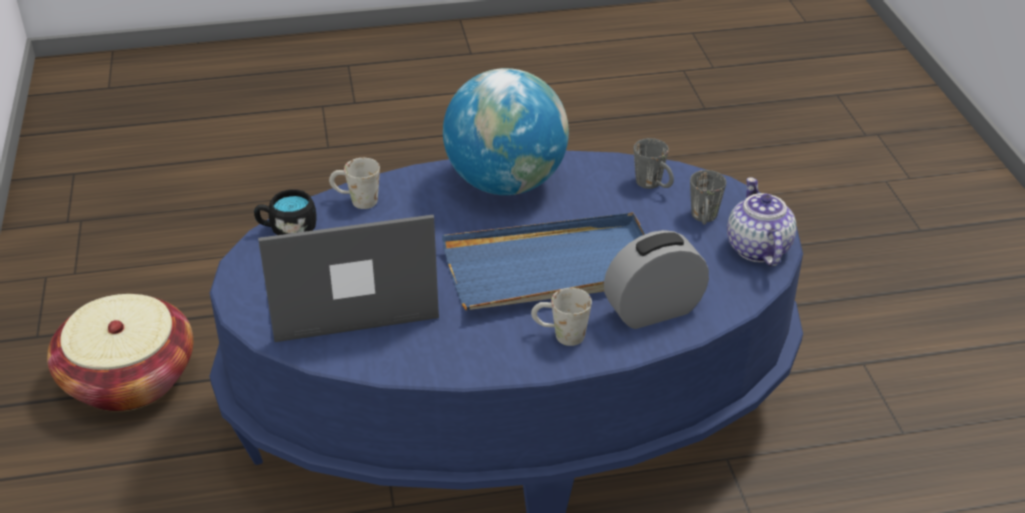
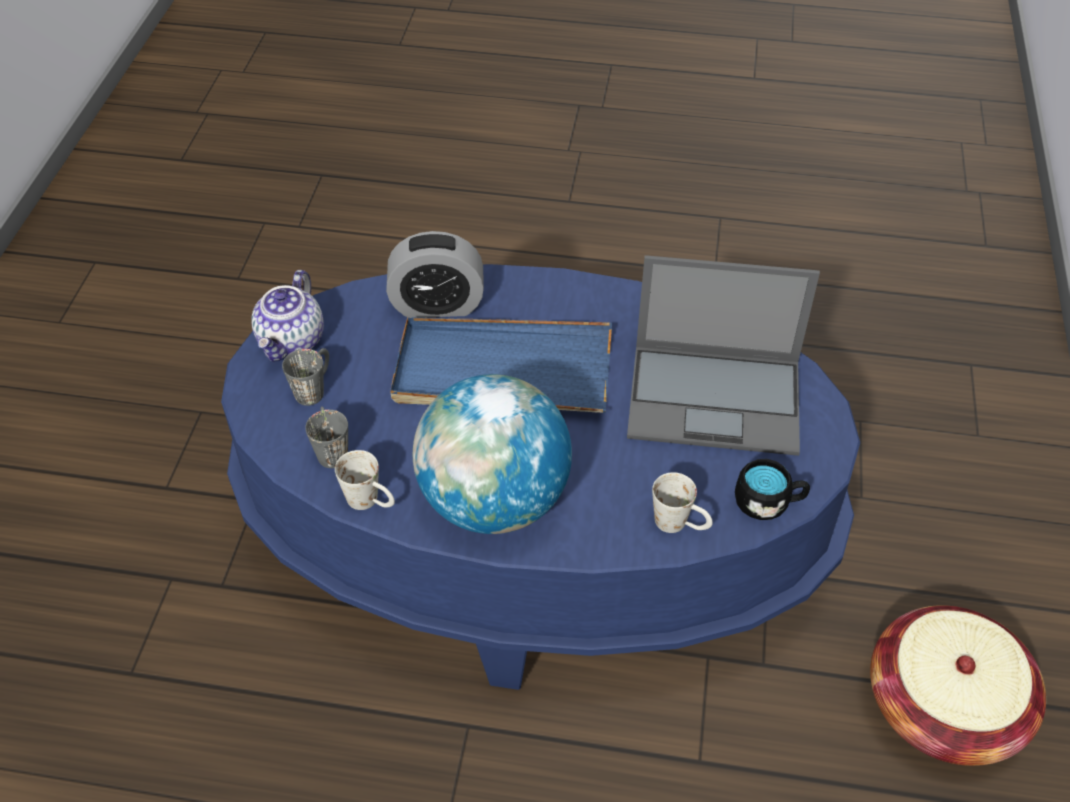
camera: 160 degrees left, 10 degrees up
white mug [531,288,592,346] -> white mug moved to [335,450,395,510]

